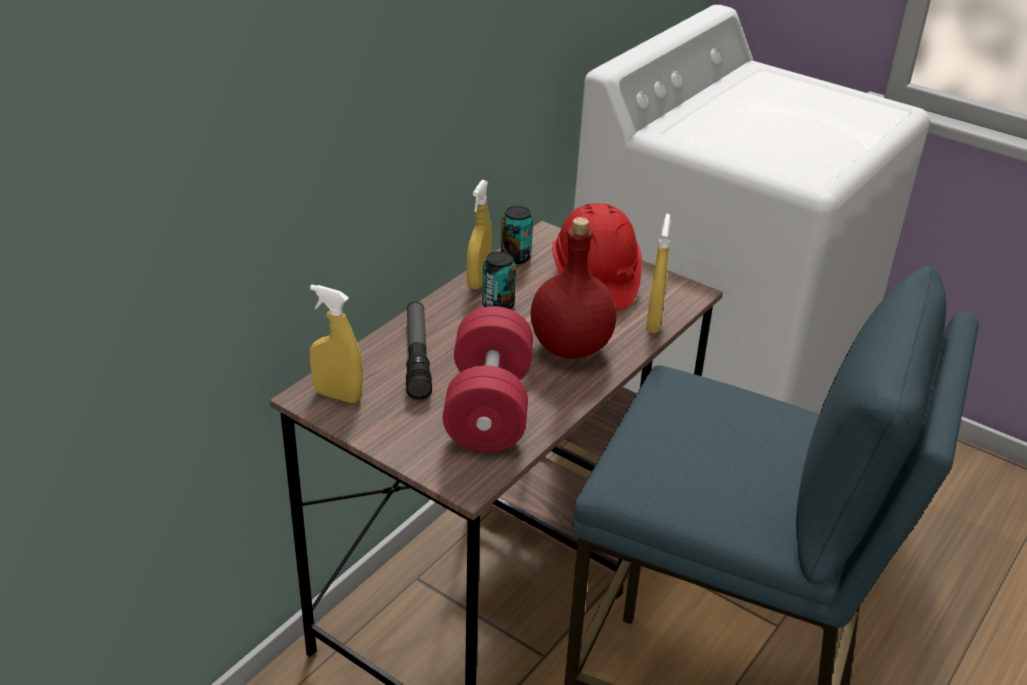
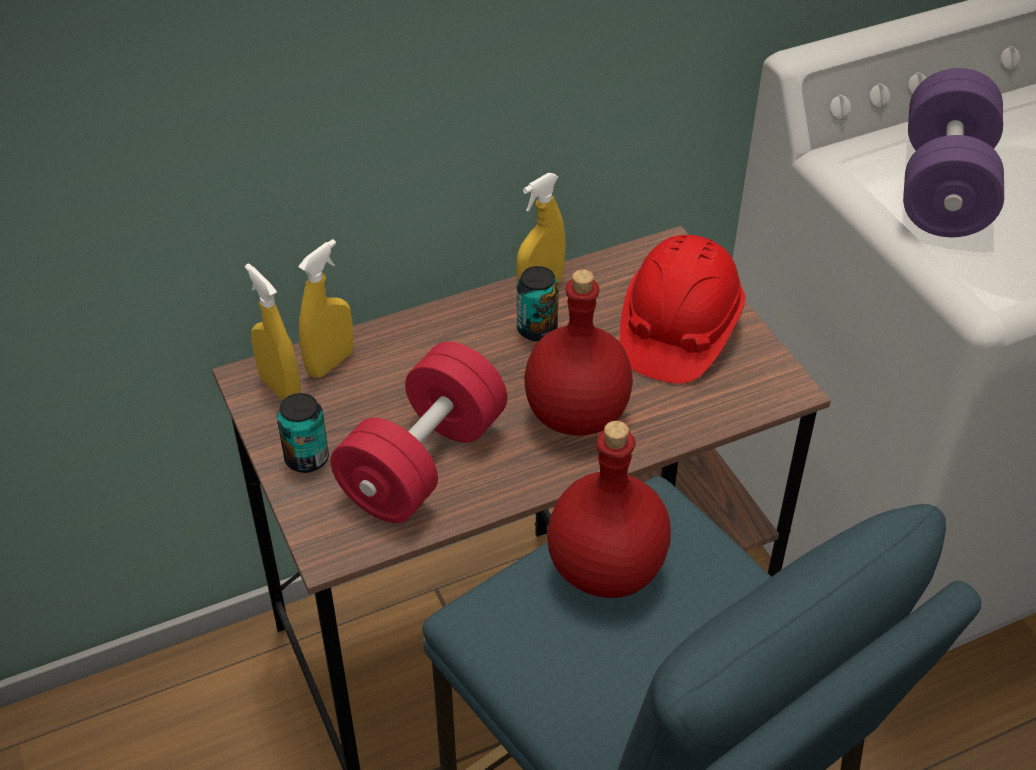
camera: 30 degrees right, 10 degrees up
flashlight [406,301,432,400] -> none
can [501,206,533,264] -> can moved to [277,393,329,473]
yellow spray bottle [646,214,671,333] -> yellow spray bottle moved to [298,239,354,378]
none -> red bottle [547,421,671,598]
none -> purple dumbbell [903,68,1004,237]

